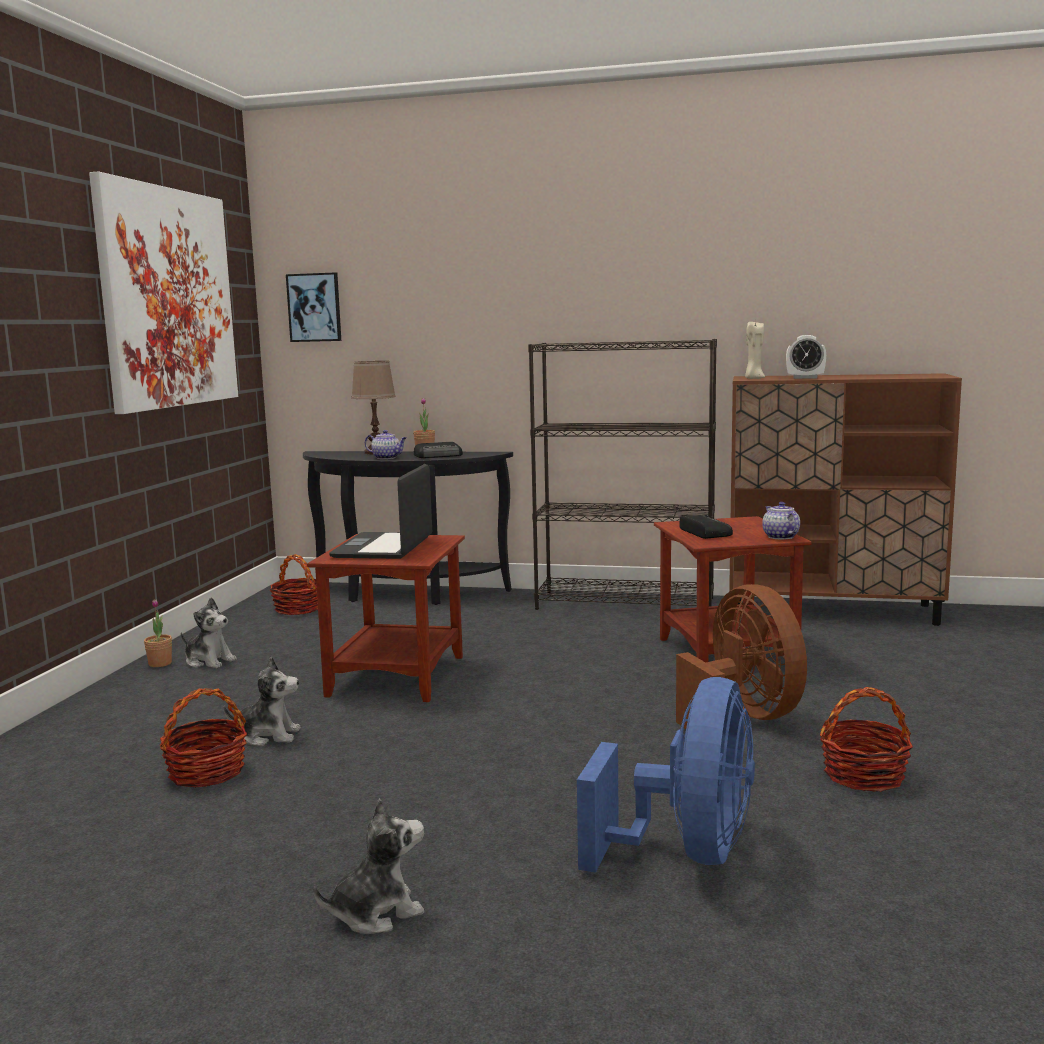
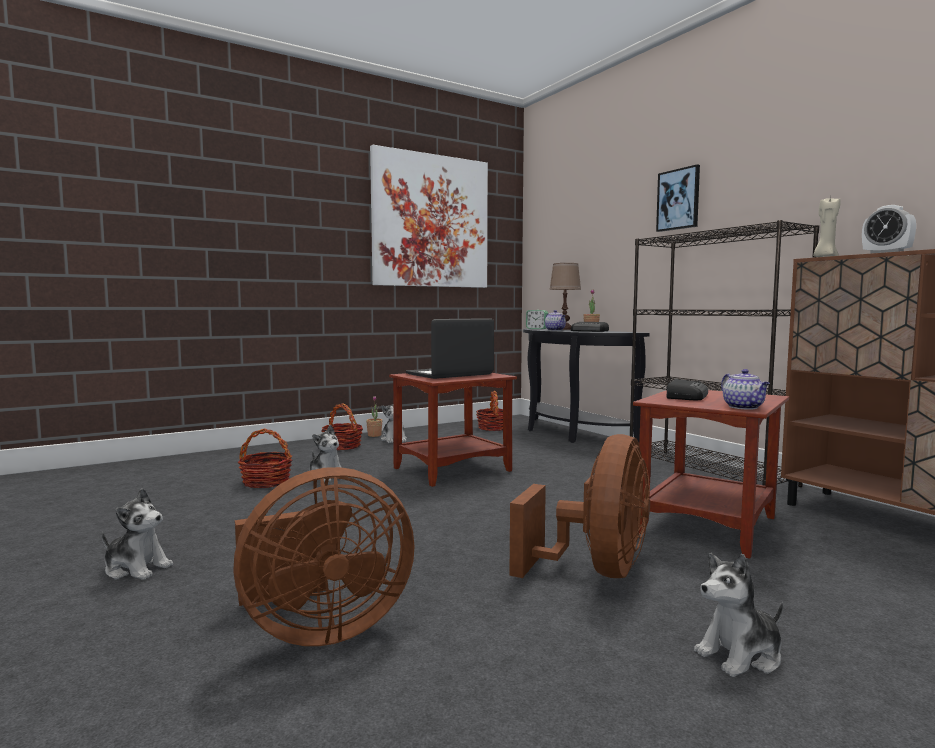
camera: 45 degrees right, 5 degrees down
picture [286,272,341,342] -> picture moved to [656,164,700,232]
blue fan [577,677,755,873] -> brown fan [233,467,415,646]
teapot [762,502,800,539] -> teapot turned 135 degrees clockwise [721,369,770,410]
basket [820,687,913,792] -> basket moved to [322,403,363,450]
none -> alarm clock [526,310,548,329]
none -> plush toy [694,553,783,677]

